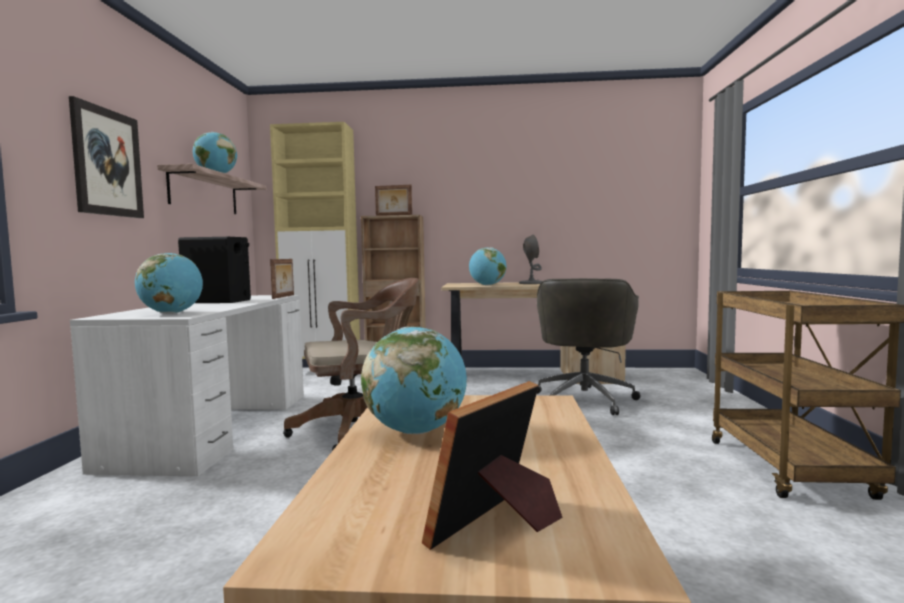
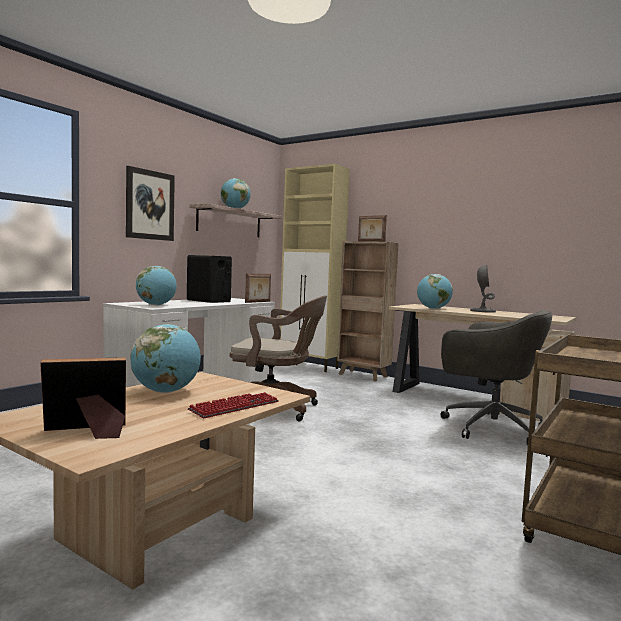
camera: 30 degrees right, 0 degrees up
grey office chair [537,278,640,415] -> grey office chair turned 105 degrees counterclockwise [440,310,552,446]
none -> keyboard [188,392,279,418]

